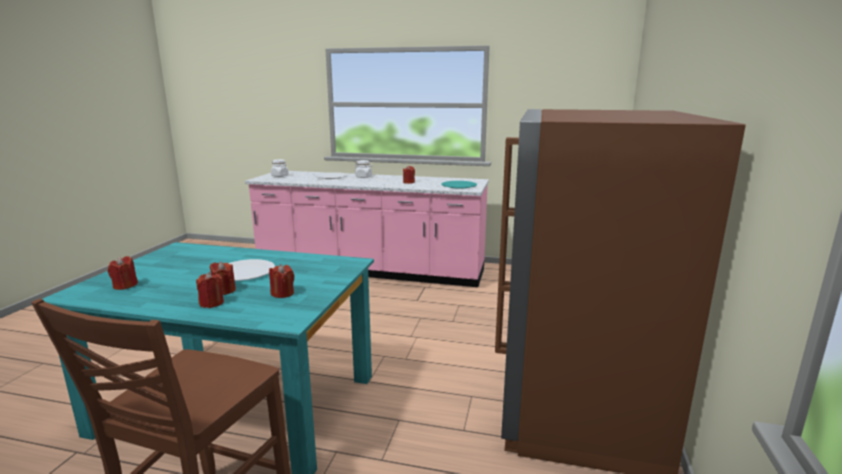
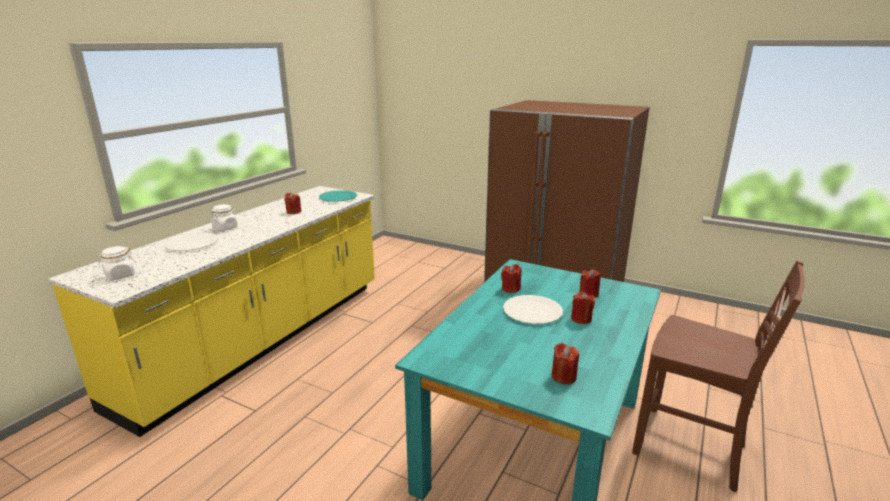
camera: 75 degrees left, 5 degrees up
red candle [196,272,224,308] -> red candle moved to [501,264,521,293]
pink counter [245,171,489,287] -> yellow counter [49,186,375,437]

